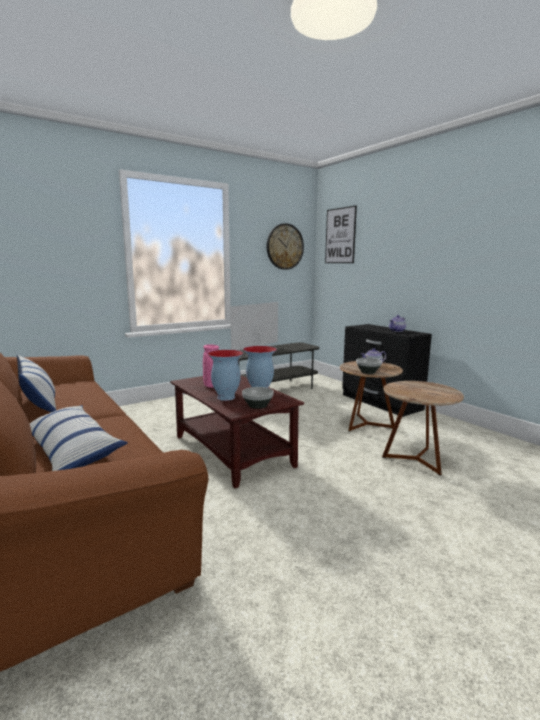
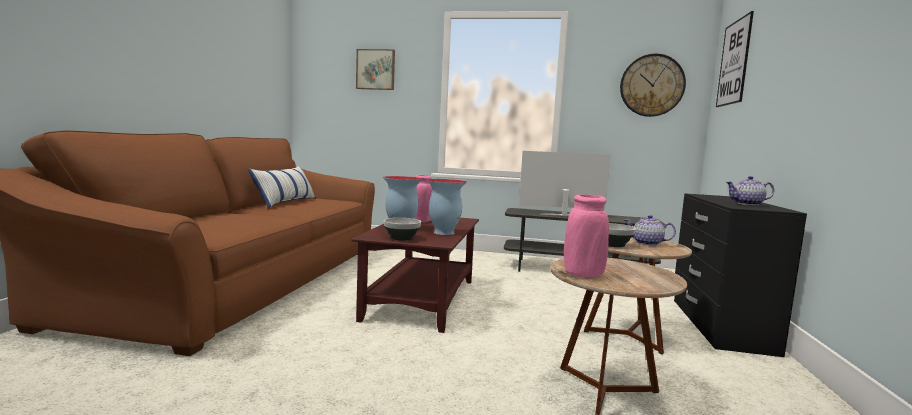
camera: 45 degrees right, 5 degrees down
pillow [30,405,128,471] -> none
none -> picture [356,49,395,90]
none -> pink vase [564,195,609,277]

